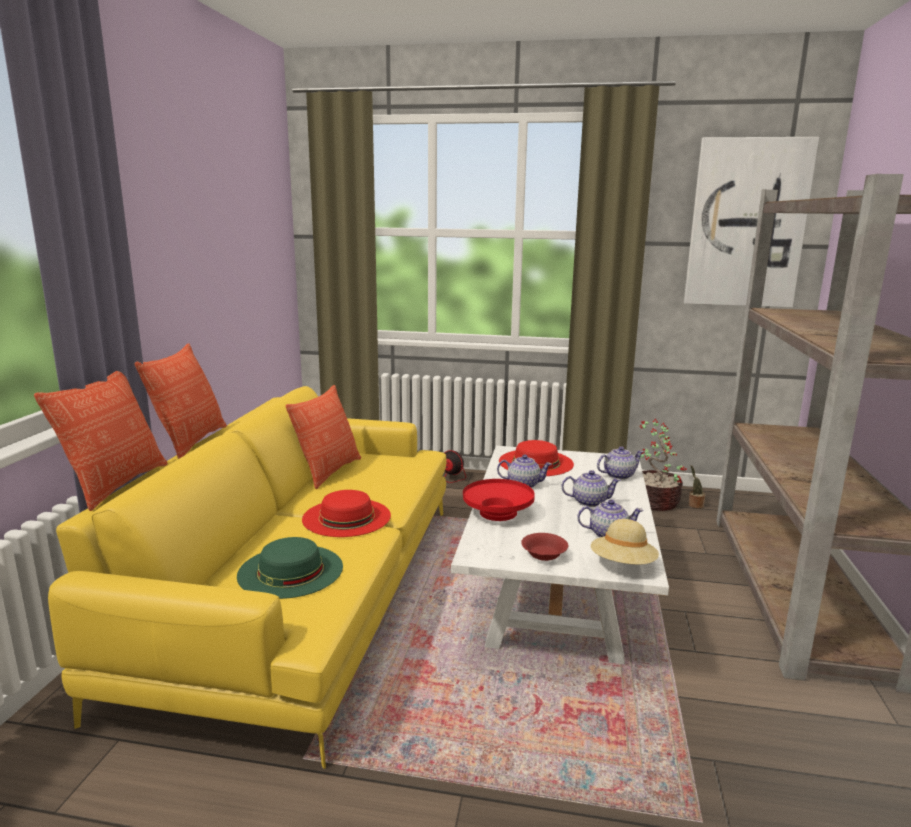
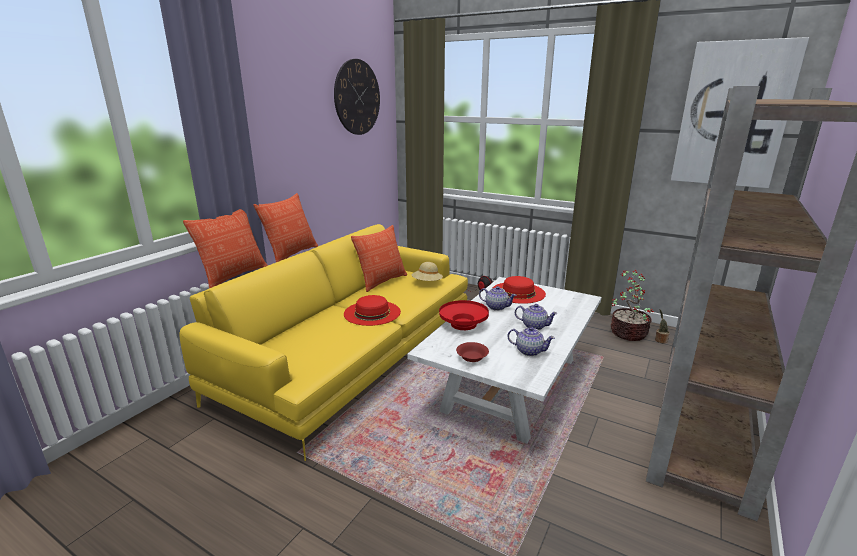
camera: 20 degrees right, 5 degrees up
green hat [237,537,343,599] -> none
beige hat [591,519,659,565] -> beige hat moved to [411,262,443,281]
teapot [597,446,643,480] -> none
none -> wall clock [334,59,380,135]

